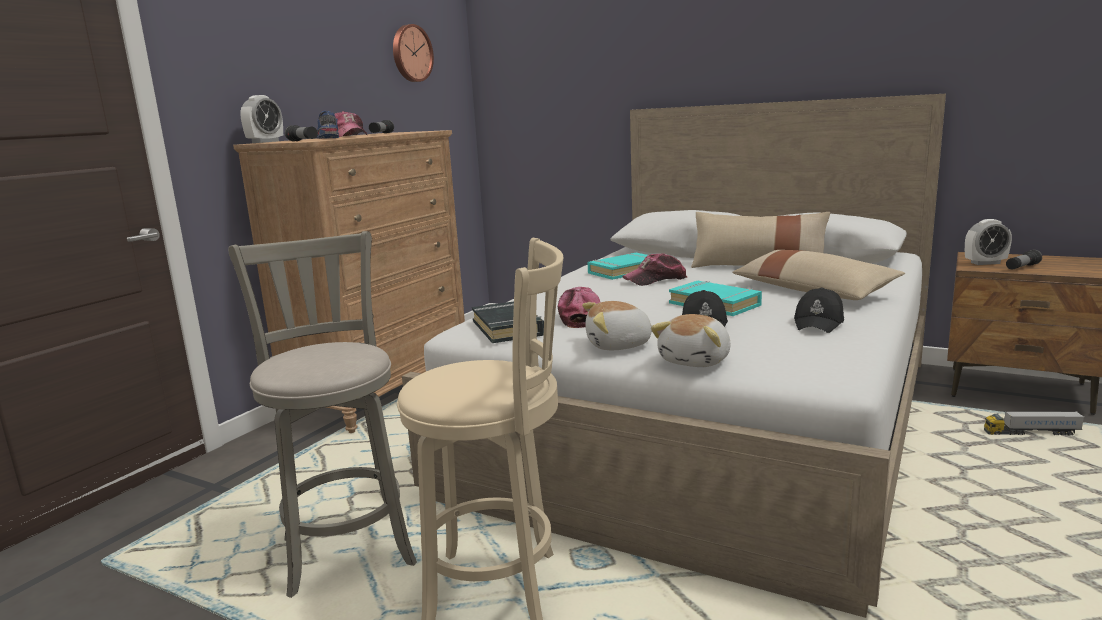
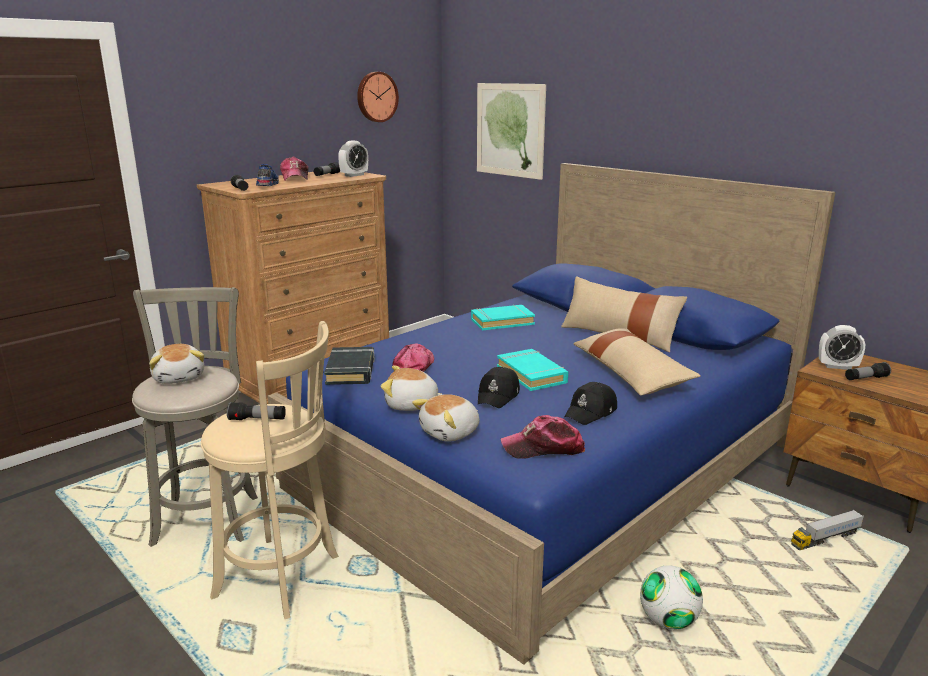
camera: 15 degrees right, 5 degrees up
alarm clock [240,95,283,143] -> alarm clock moved to [338,141,368,177]
white bed [402,94,946,618] -> blue bed [267,163,836,665]
cap [622,253,687,286] -> cap moved to [501,415,585,459]
toy truck [984,411,1084,435] -> toy truck turned 45 degrees counterclockwise [791,510,864,550]
none -> plush toy [149,344,204,384]
none -> flashlight [227,402,286,420]
none -> picture [477,83,546,180]
none -> football [640,565,703,630]

